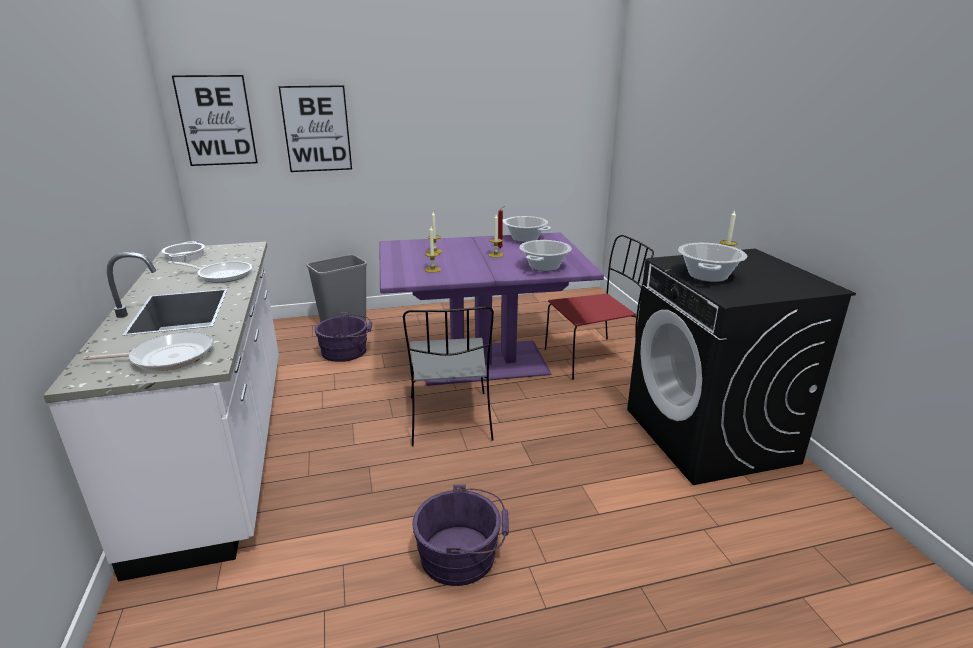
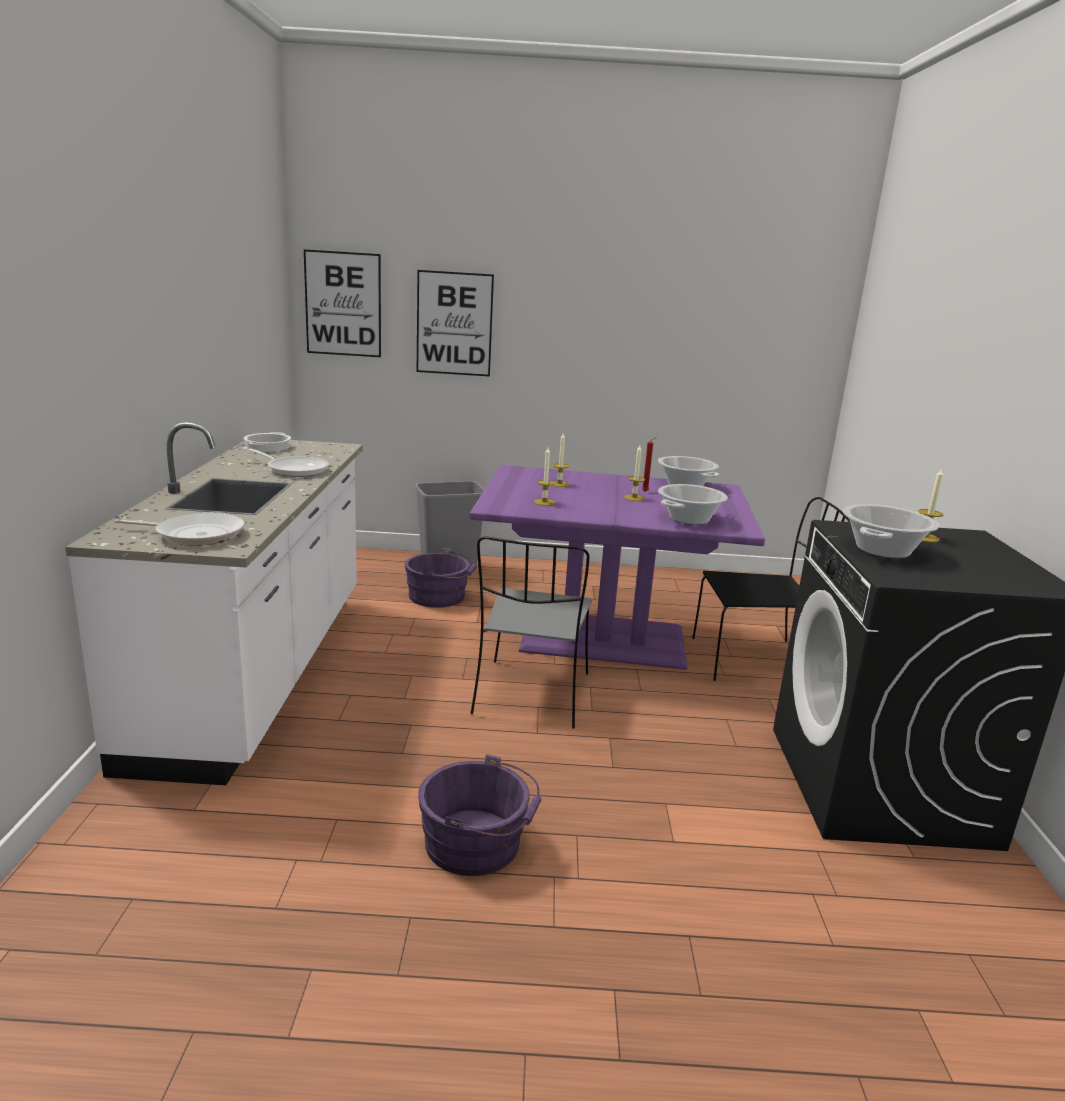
camera: 15 degrees right, 5 degrees down
red chair [545,235,654,380] -> black chair [692,497,850,681]

